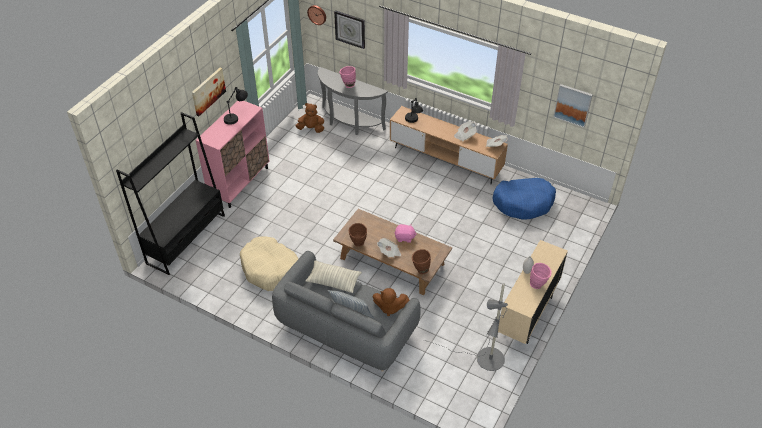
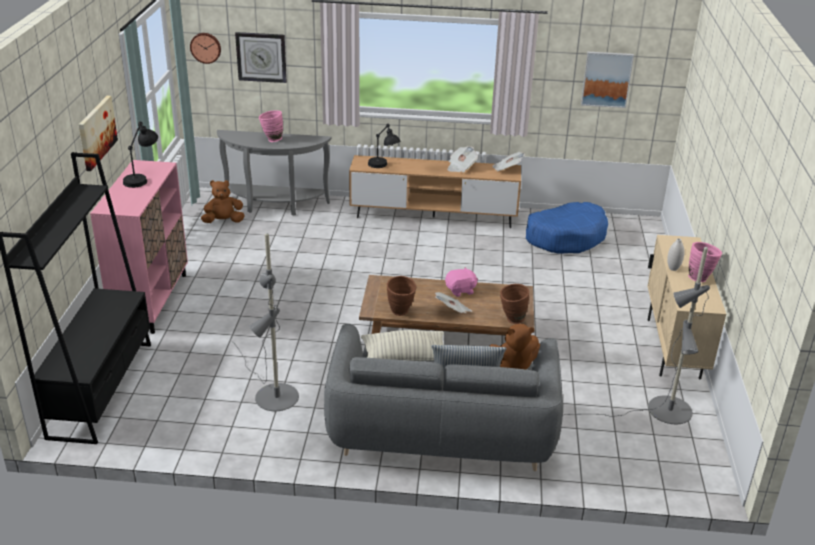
camera: 25 degrees left, 15 degrees down
beige dog bed [240,236,299,291] -> grey floor lamp [232,233,299,411]

